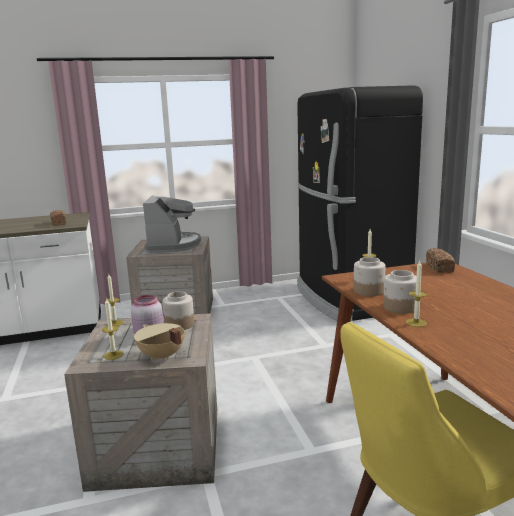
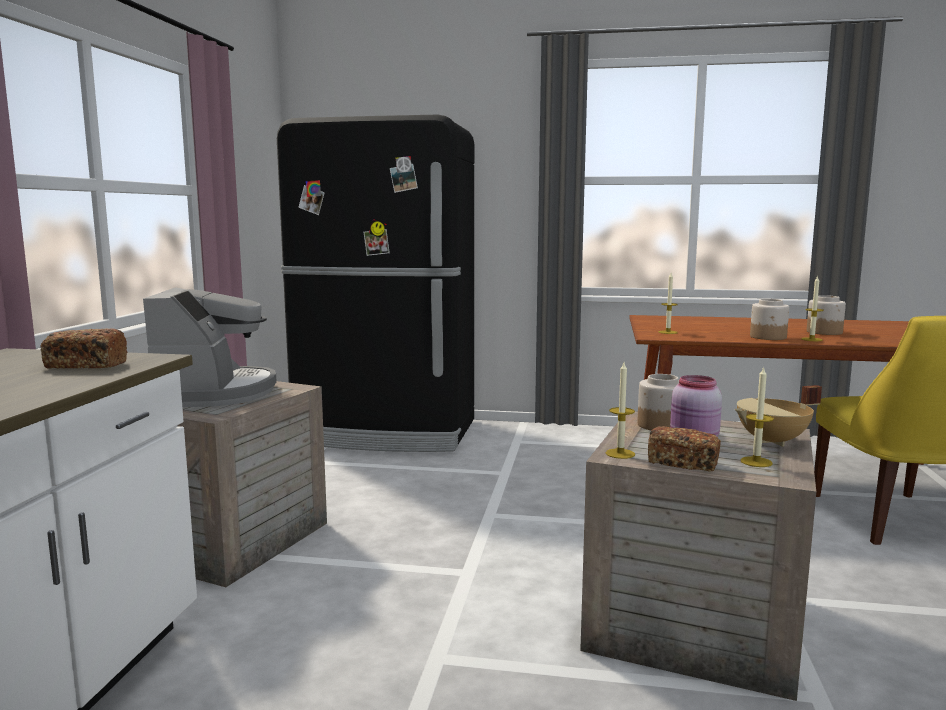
camera: 65 degrees left, 5 degrees down
coffee machine [143,196,201,253] -> coffee machine turned 60 degrees clockwise [143,287,277,407]
jar [354,257,385,296] -> jar moved to [807,295,846,335]
bread [426,248,455,273] -> bread moved to [648,426,721,472]

